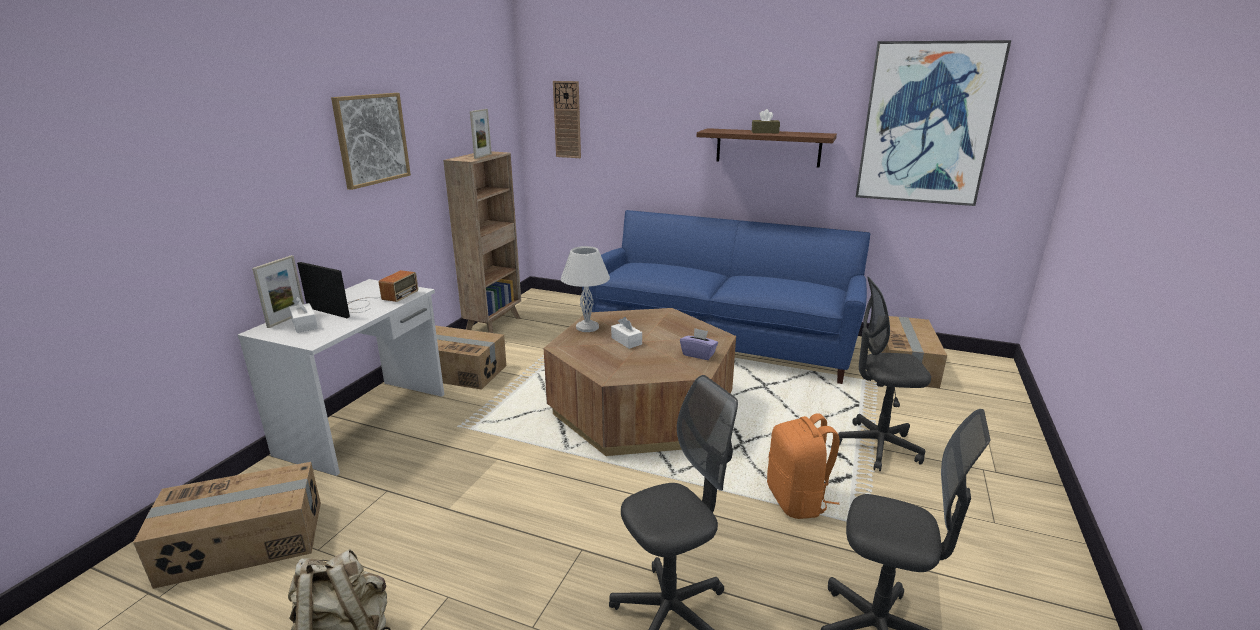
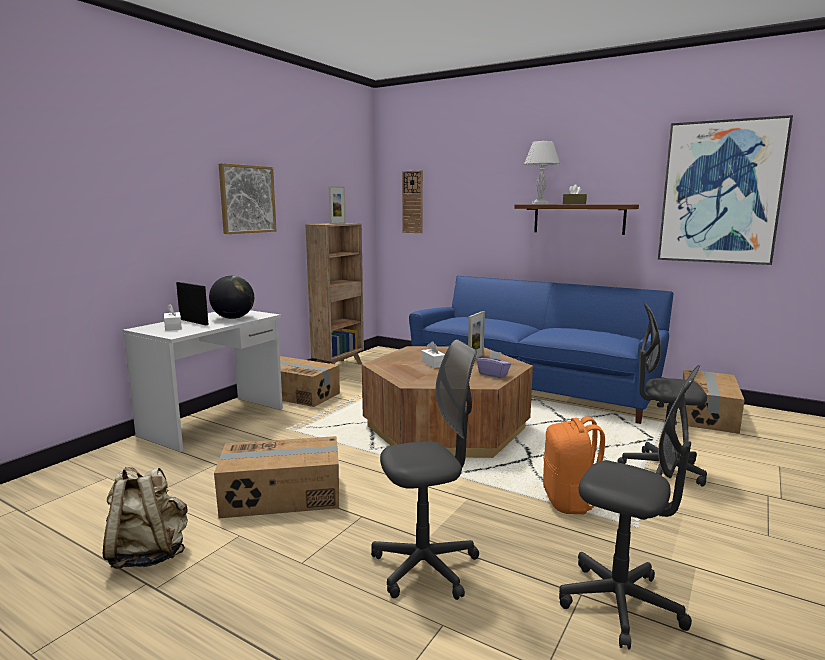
camera: 10 degrees right, 10 degrees down
cardboard box [133,462,321,589] -> cardboard box moved to [214,436,339,518]
picture frame [252,255,304,328] -> picture frame moved to [468,311,485,359]
radio [347,270,418,313] -> globe [209,276,254,319]
white table lamp [561,246,610,332] -> white table lamp moved to [524,141,560,204]

